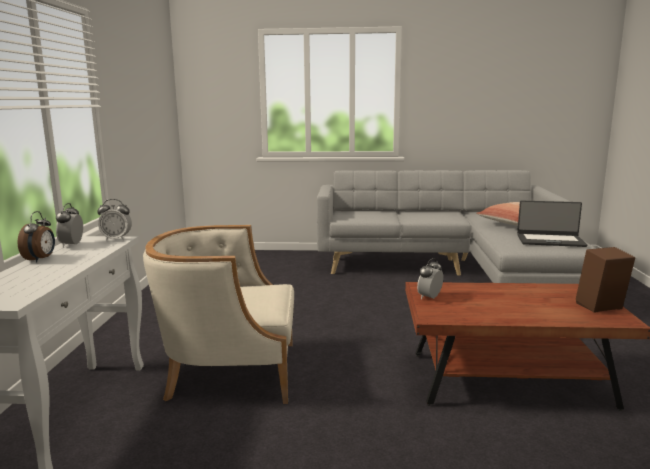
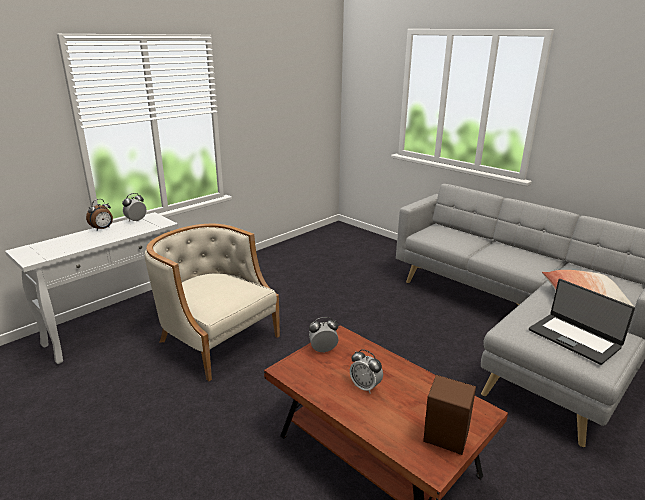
camera: 40 degrees right, 10 degrees up
alarm clock [97,199,132,241] -> alarm clock moved to [350,349,383,394]

